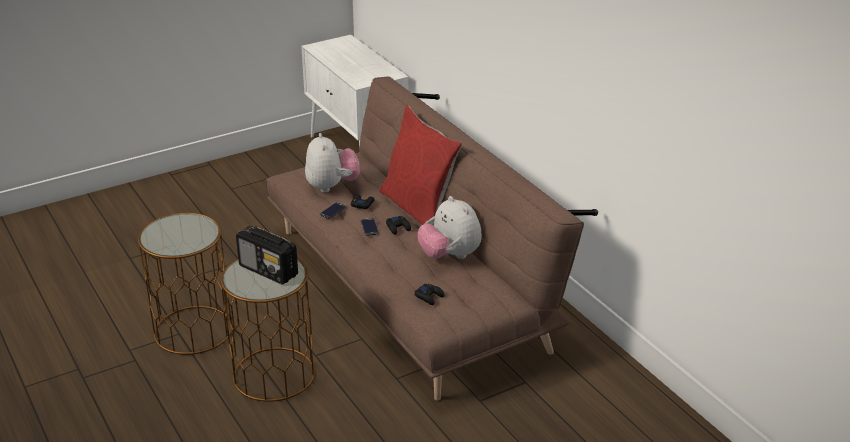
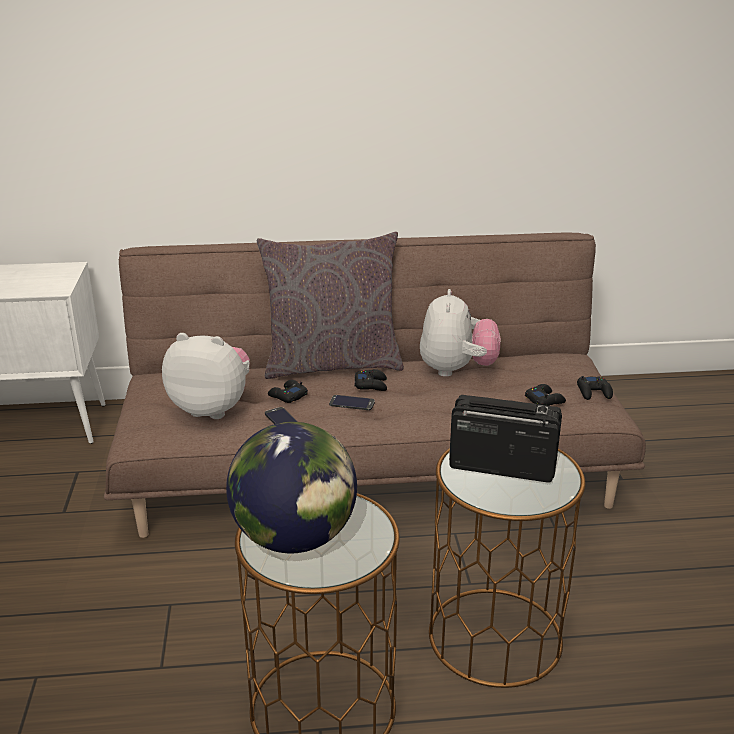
camera: 65 degrees left, 5 degrees down
radio [236,226,298,285] -> radio turned 135 degrees counterclockwise [449,395,562,483]
red pillow [380,105,463,225] -> grey pillow [257,232,404,379]
plush toy [418,196,482,259] -> plush toy turned 75 degrees counterclockwise [420,289,501,376]
none -> globe [226,422,357,553]
none -> black game controller [577,376,613,400]

